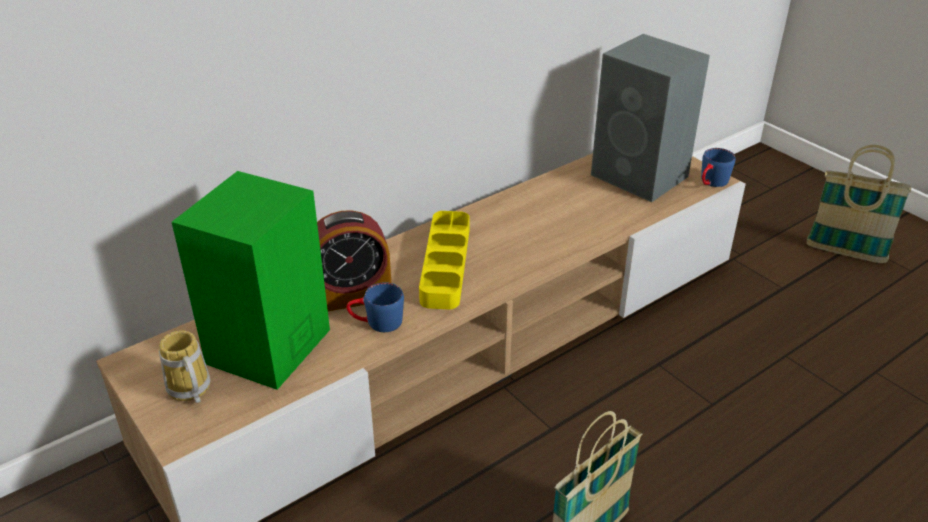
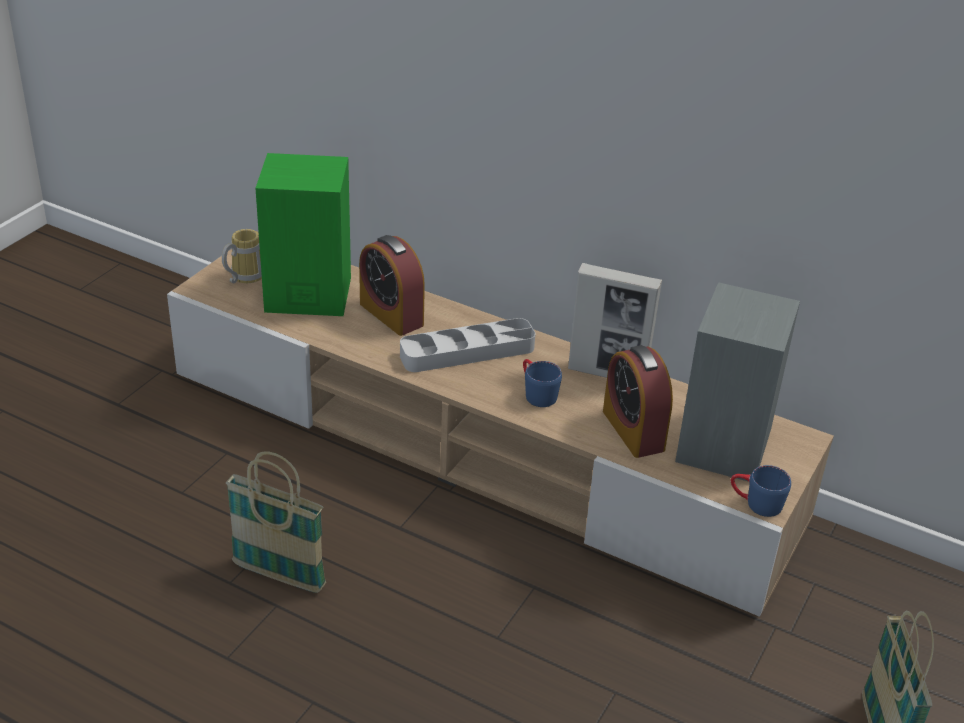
camera: 65 degrees right, 0 degrees up
blue mug [346,282,404,332] -> blue mug moved to [523,359,562,407]
yellow tray [419,211,470,310] -> grey tray [400,318,535,372]
none -> picture frame [568,263,662,378]
none -> alarm clock [603,345,673,458]

